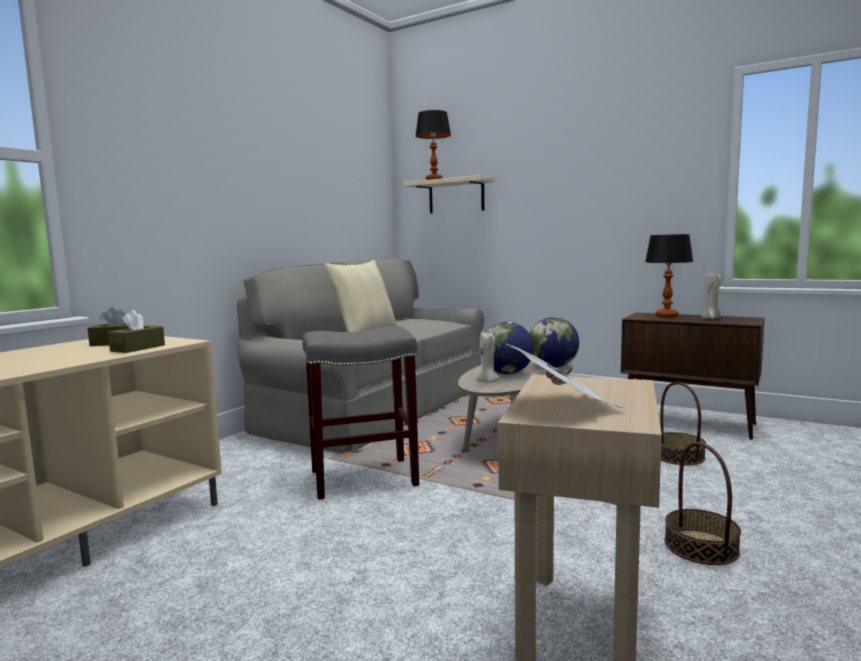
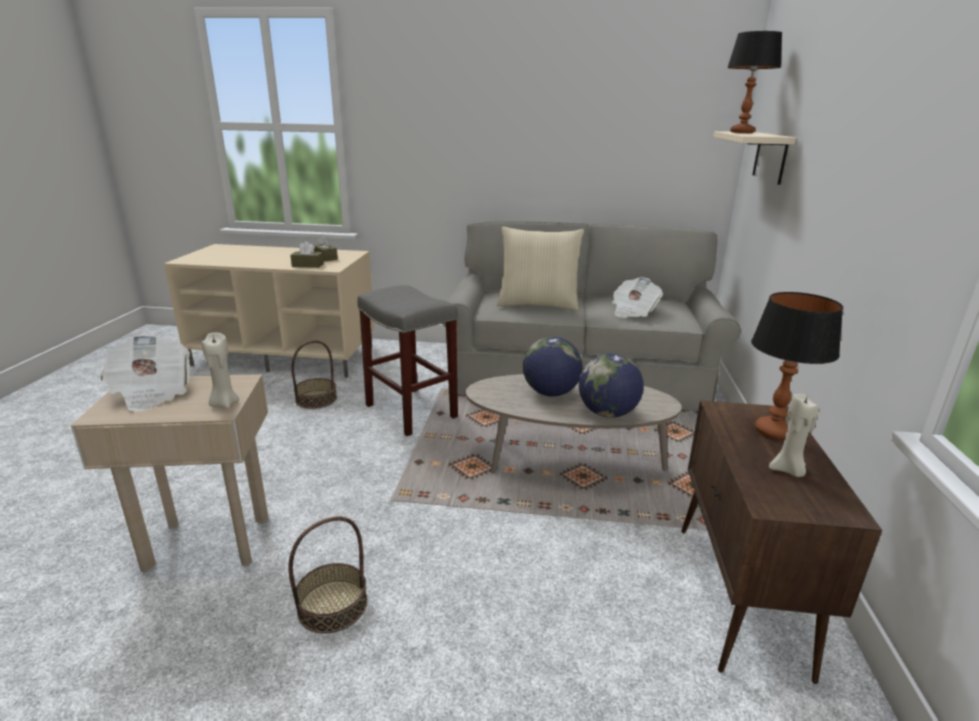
camera: 65 degrees right, 15 degrees up
beige candle [476,332,500,383] -> beige candle moved to [202,332,239,408]
basket [660,382,706,465] -> basket moved to [292,341,337,409]
none -> newspaper [612,277,663,318]

